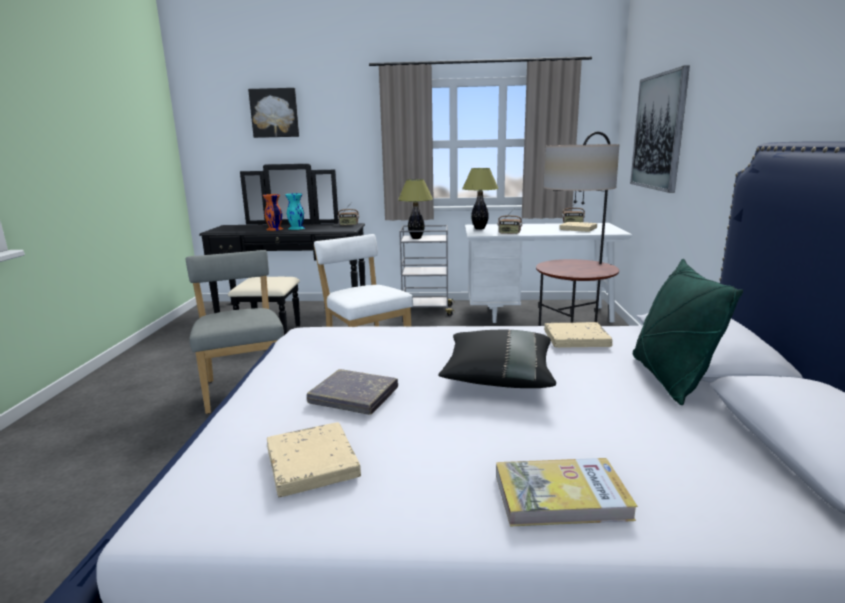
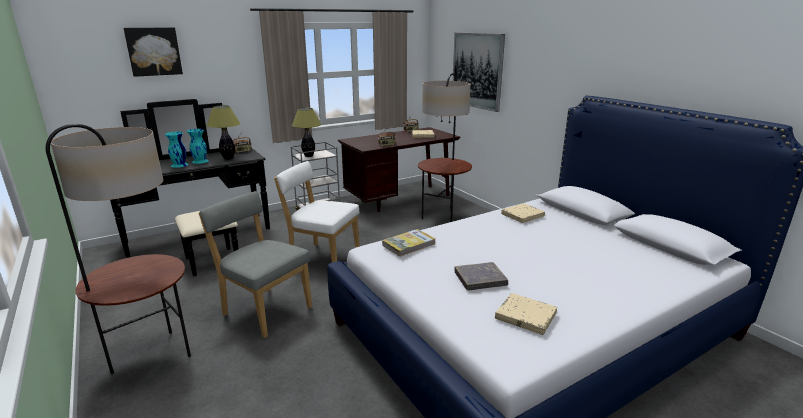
camera: 35 degrees left, 5 degrees up
orange vase [263,194,283,231] -> turquoise vase [165,132,188,168]
black pillow [438,330,556,388] -> none
table lamp [462,168,499,230] -> table lamp moved to [206,105,241,160]
white desk [465,223,632,323] -> brown desk [338,127,460,212]
book [496,458,638,527] -> book moved to [382,229,436,257]
green pillow [633,259,743,405] -> none
none -> floor lamp [46,124,191,374]

